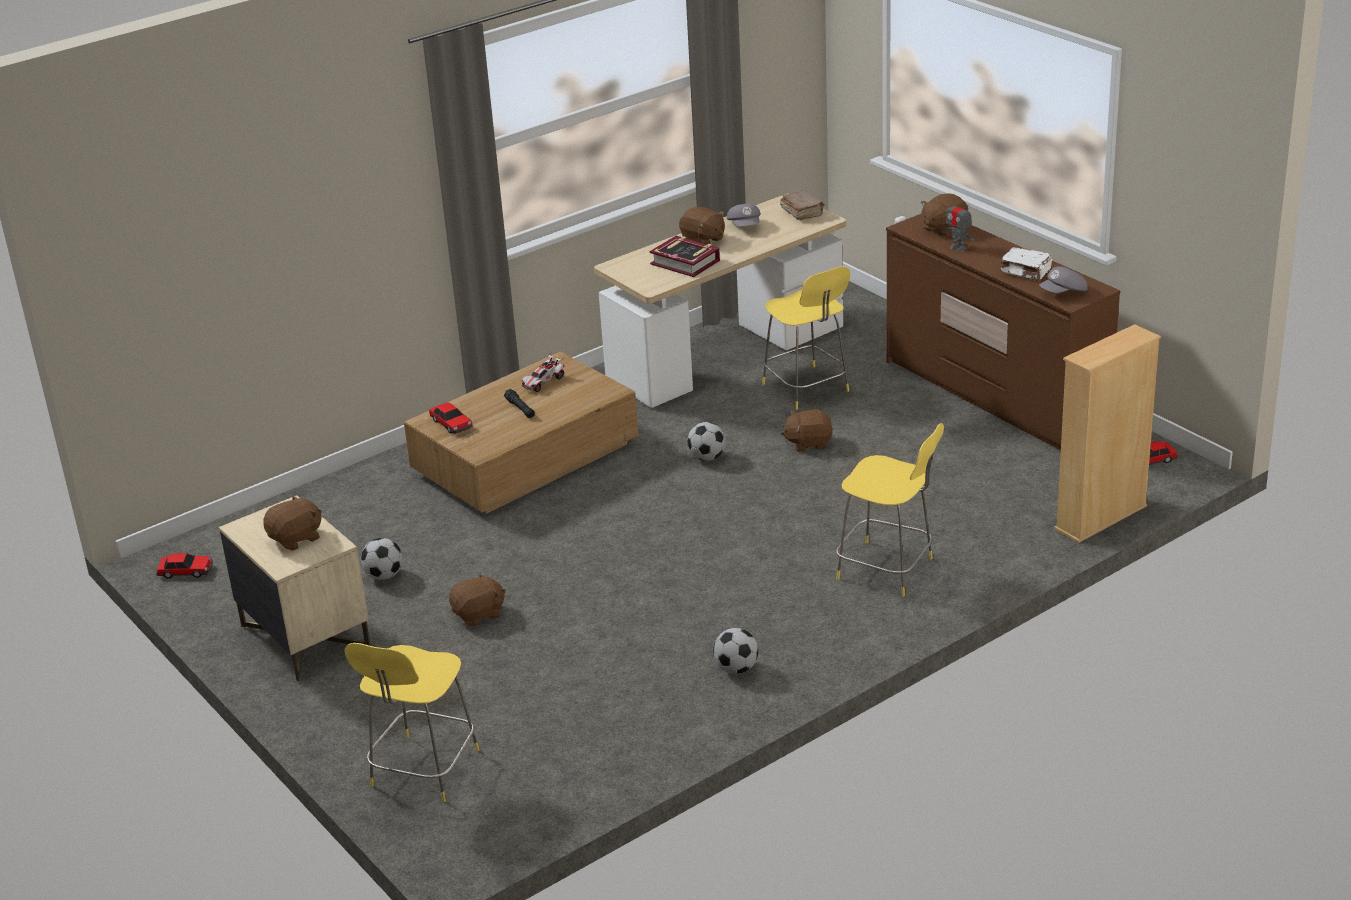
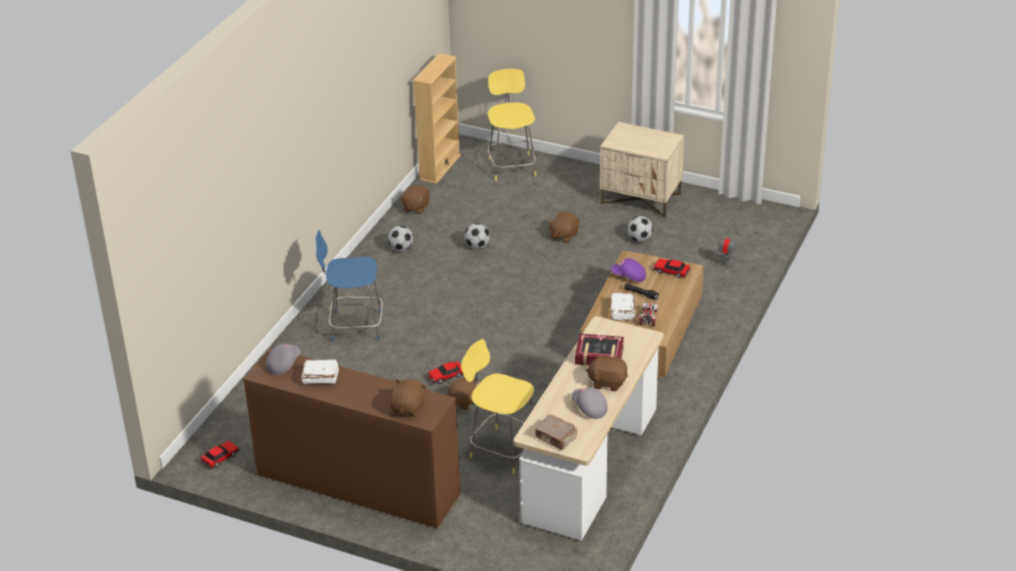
camera: 150 degrees right, 5 degrees up
toy car [156,553,213,579] -> toy car moved to [427,361,463,384]
brown plush toy [263,495,322,551] -> brown plush toy moved to [400,185,430,214]
football [687,422,726,461] -> football moved to [464,223,490,249]
yellow stool [836,423,944,597] -> blue stool [316,230,383,341]
toy robot [945,196,974,252] -> toy robot moved to [713,234,739,268]
beige bookcase [1054,324,1161,543] -> beige bookcase moved to [413,53,461,184]
none -> white book [610,293,635,321]
none -> purple cap [611,258,646,282]

